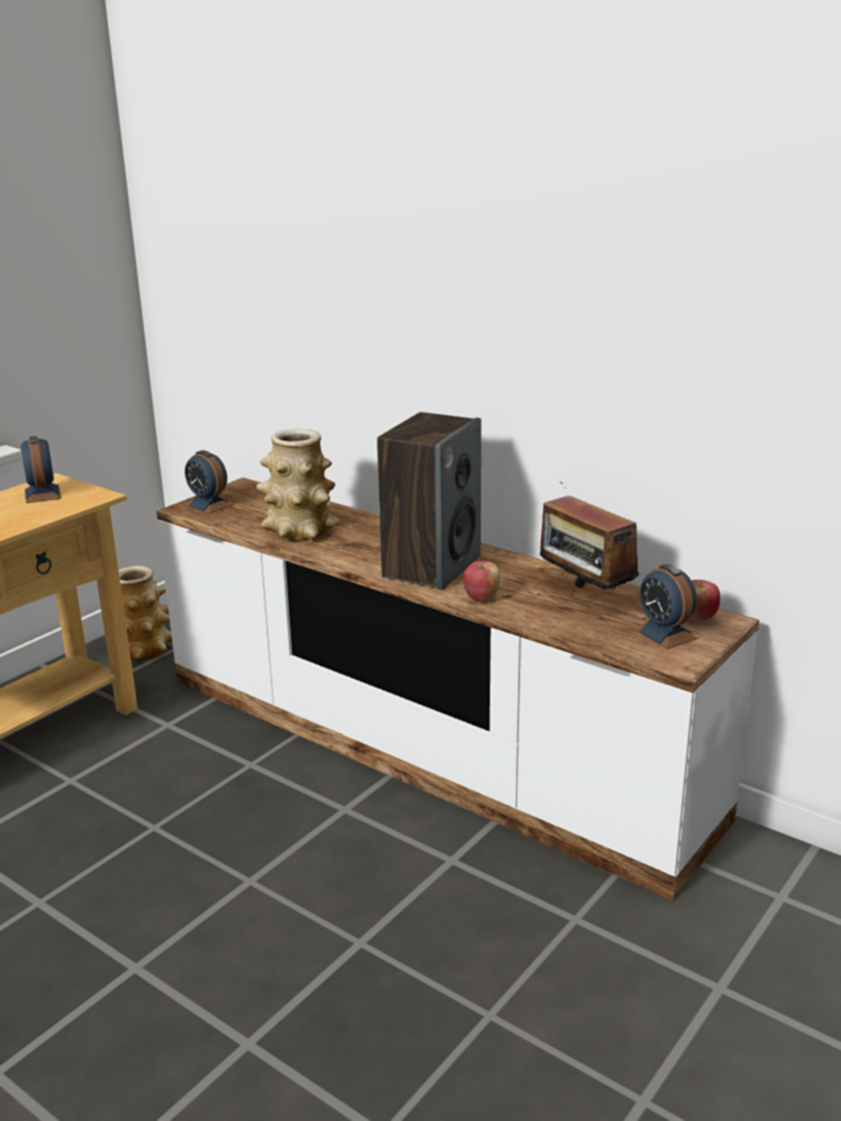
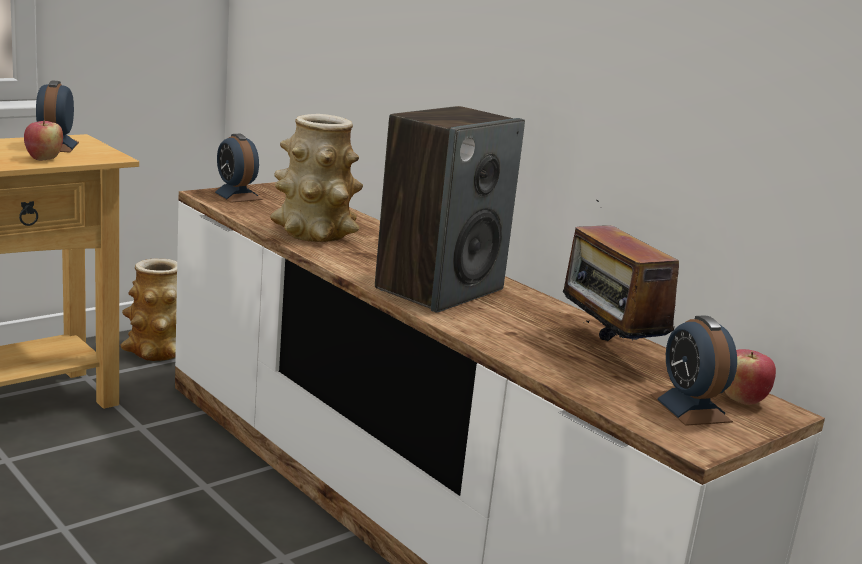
camera: 10 degrees right, 5 degrees down
apple [463,561,500,603] -> apple moved to [24,121,63,161]

